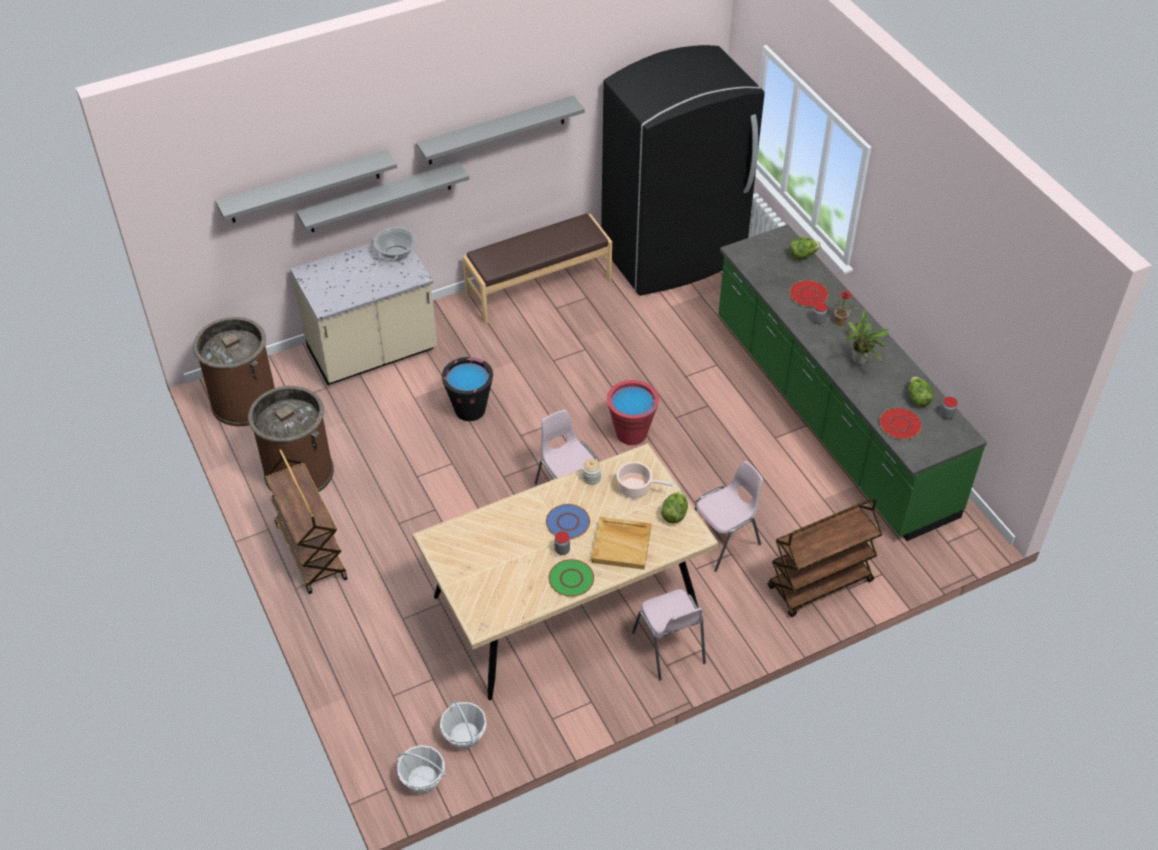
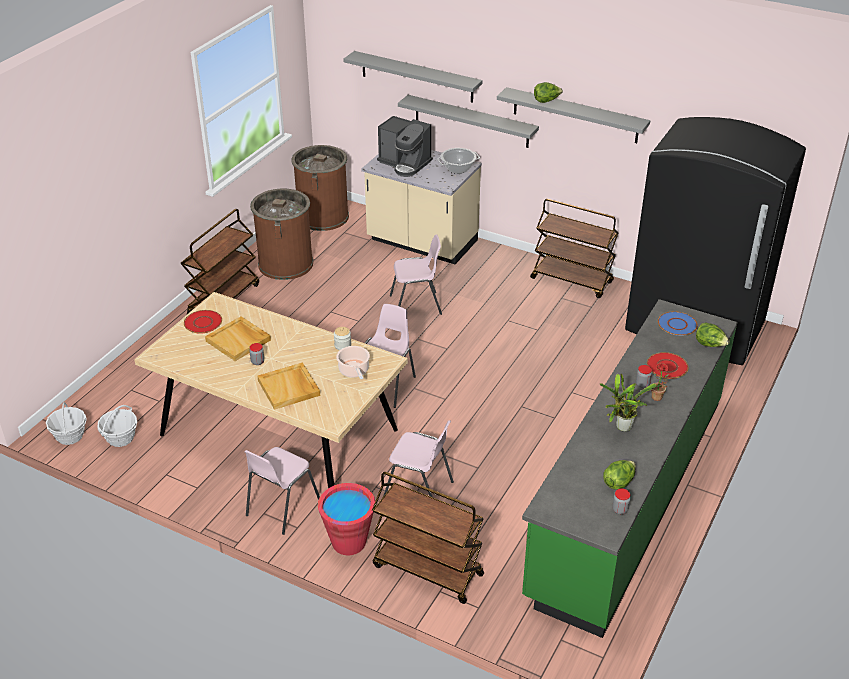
camera: 55 degrees right, 10 degrees down
black bucket [442,357,493,421] -> pink chair [390,234,442,315]
brown bench [463,214,612,324] -> brown cart [530,199,619,298]
blue plate [546,504,590,539] -> blue plate moved to [658,311,698,336]
green plate [549,559,594,597] -> none
red bucket [607,380,659,445] -> red bucket moved to [318,483,375,555]
lettuce [661,491,688,524] -> lettuce moved to [534,82,563,103]
red plate [879,408,922,439] -> red plate moved to [184,310,222,334]
none -> beige tray [205,316,271,361]
none -> coffee machine [377,116,433,177]

